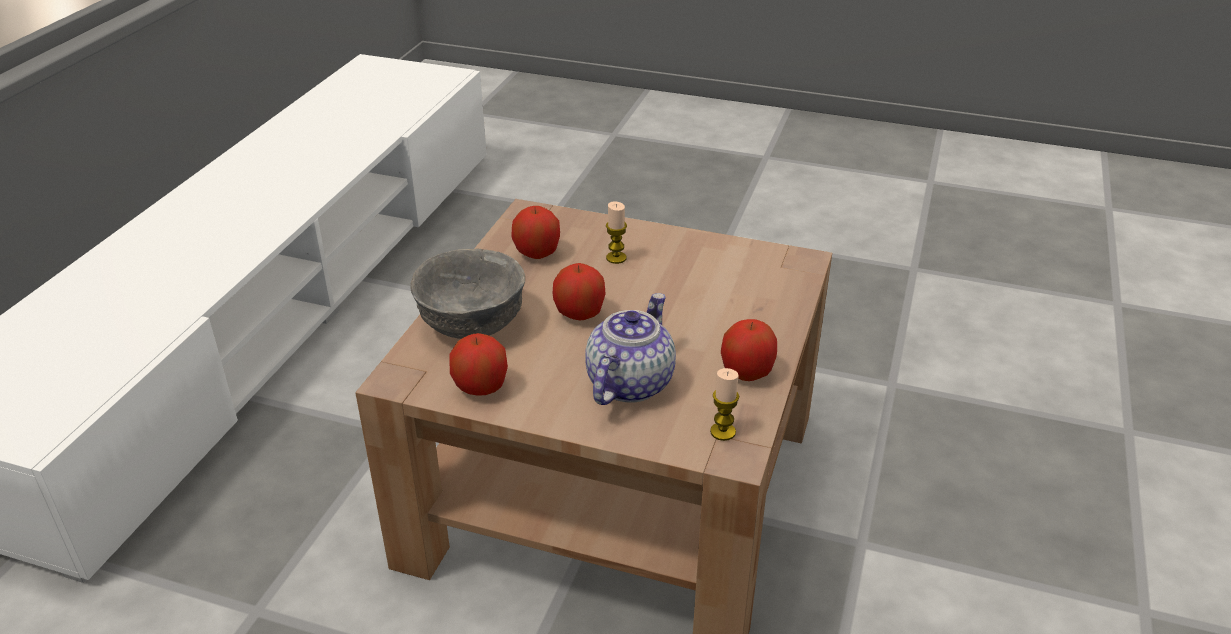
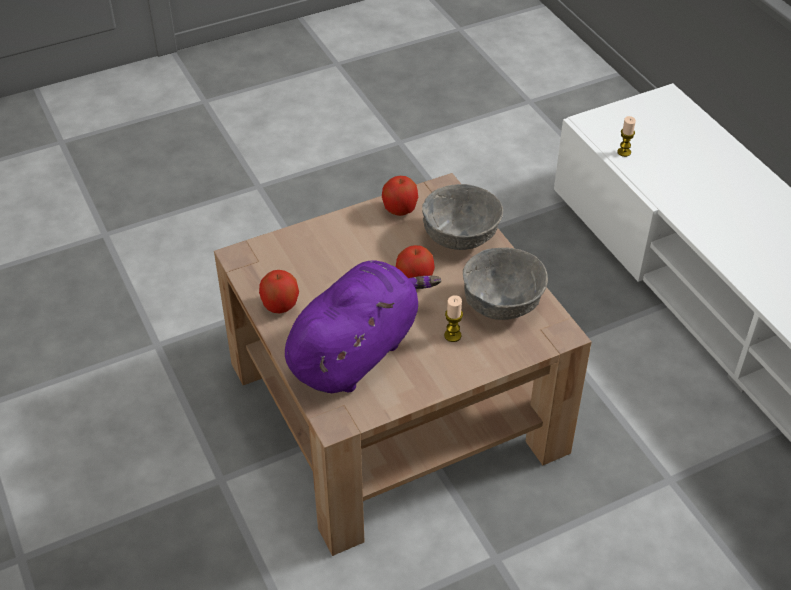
camera: 135 degrees right, 10 degrees up
apple [511,206,560,259] -> grey bowl [463,247,548,320]
teapot [585,293,676,405] -> none
candle [710,368,740,441] -> candle moved to [617,116,636,157]
none -> purple plush toy [285,260,441,393]

